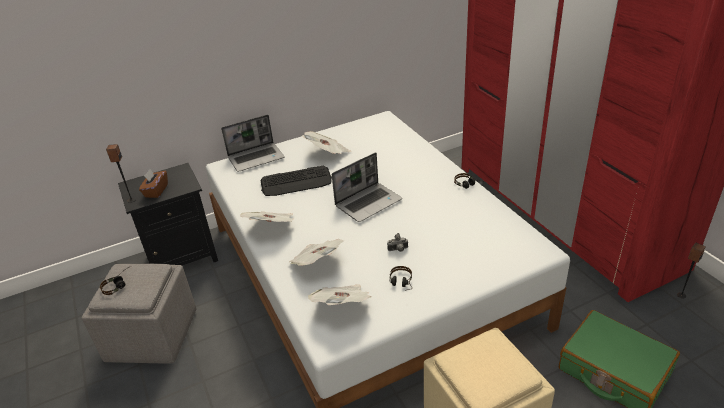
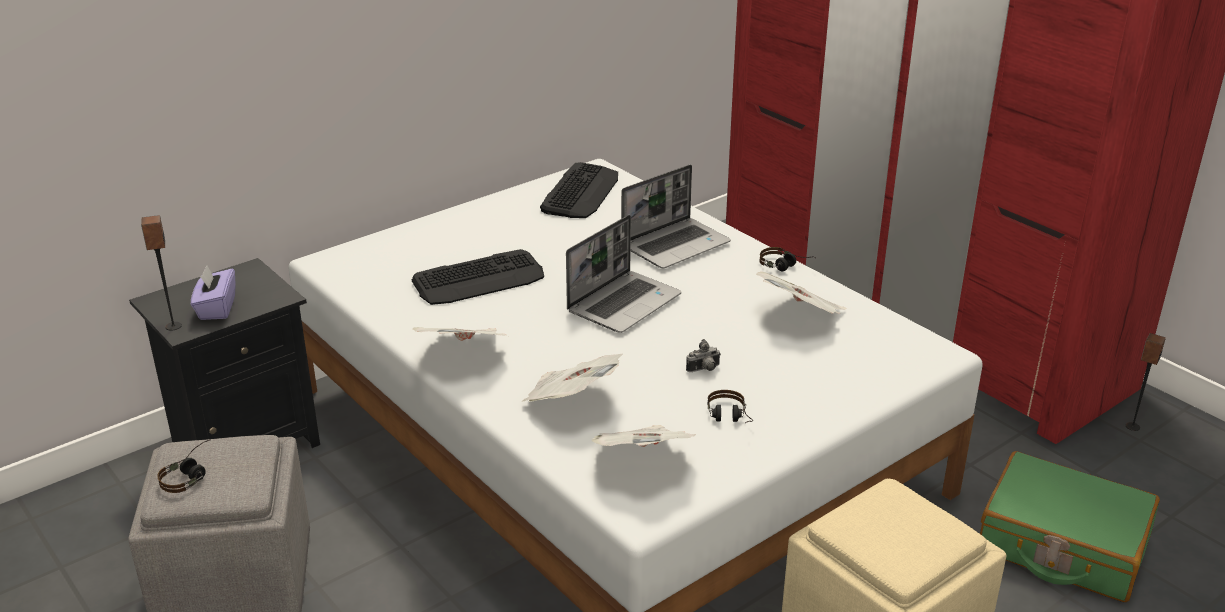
camera: 15 degrees left, 5 degrees down
brown tissue box [139,169,168,198] -> purple tissue box [191,265,236,320]
laptop [221,115,285,172] -> laptop moved to [621,164,731,268]
newspaper [302,131,351,154] -> newspaper moved to [756,272,847,314]
none -> keyboard [540,162,618,218]

